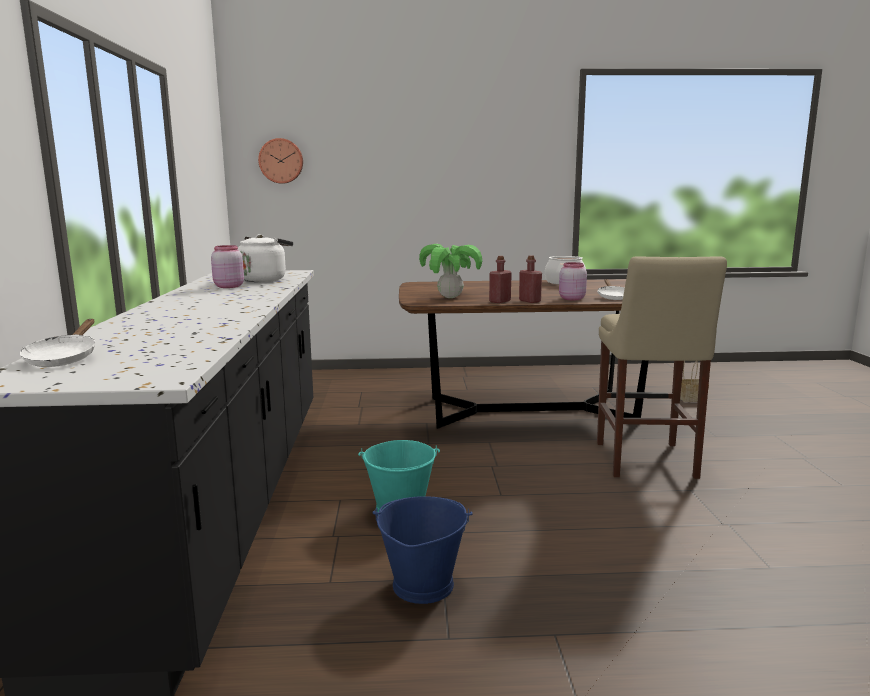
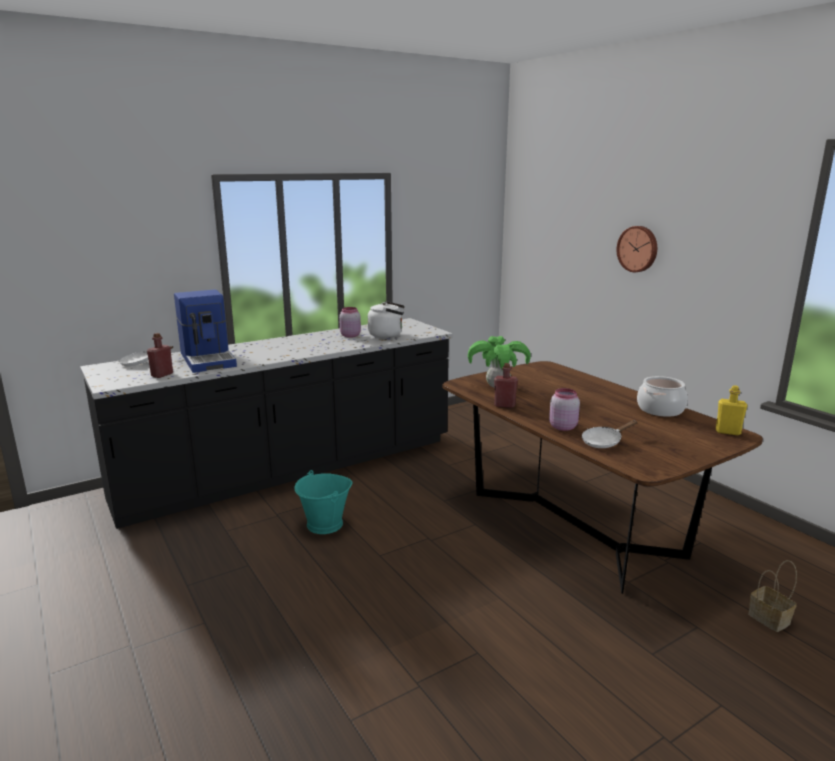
camera: 60 degrees right, 5 degrees up
wall clock [258,138,303,184] -> wall clock moved to [617,226,657,272]
blue bucket [372,496,473,604] -> none
red bottle [519,255,542,303] -> red bottle moved to [147,333,173,378]
beige stool [597,256,727,479] -> none
none -> coffee machine [174,289,237,373]
none -> yellow bottle [716,385,747,435]

